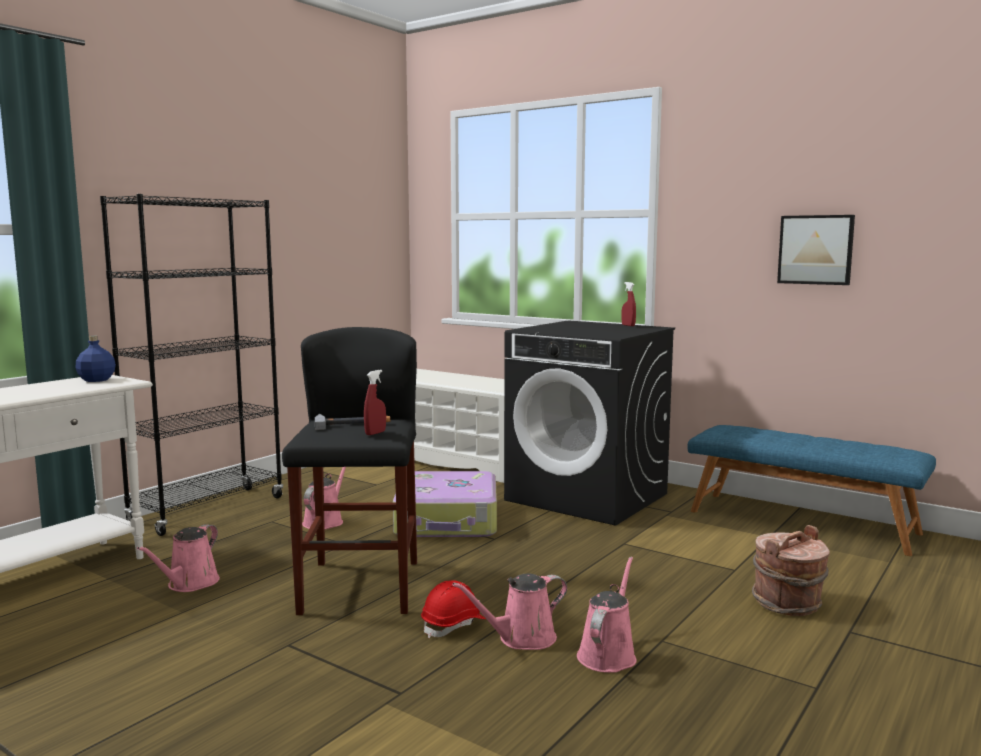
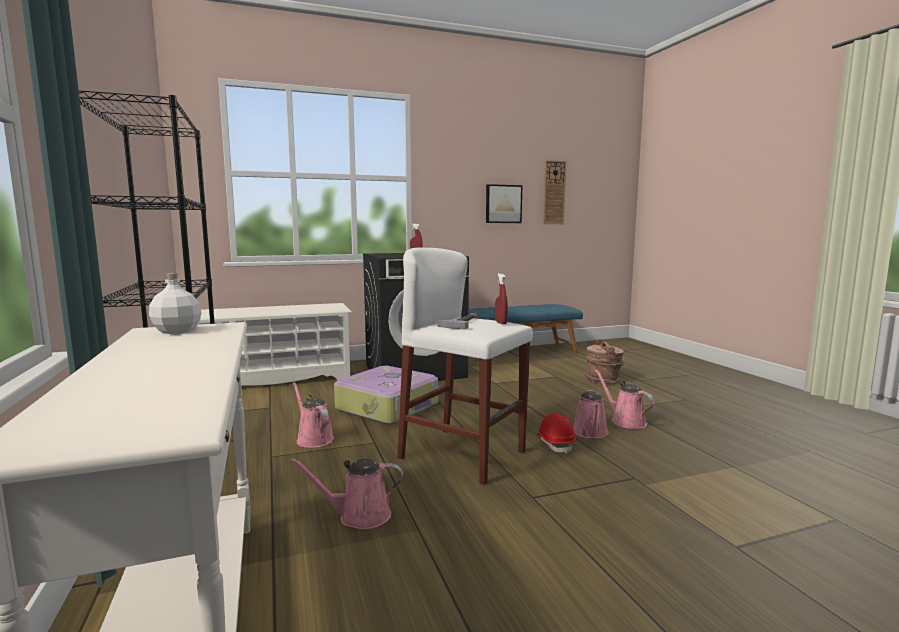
camera: 55 degrees left, 0 degrees up
blue bottle [76,336,116,382] -> white bottle [149,273,202,334]
pink watering can [137,524,220,592] -> pink watering can turned 120 degrees clockwise [289,458,403,529]
black stool [282,327,417,615] -> white stool [397,248,533,485]
none -> wall clock [543,160,567,224]

